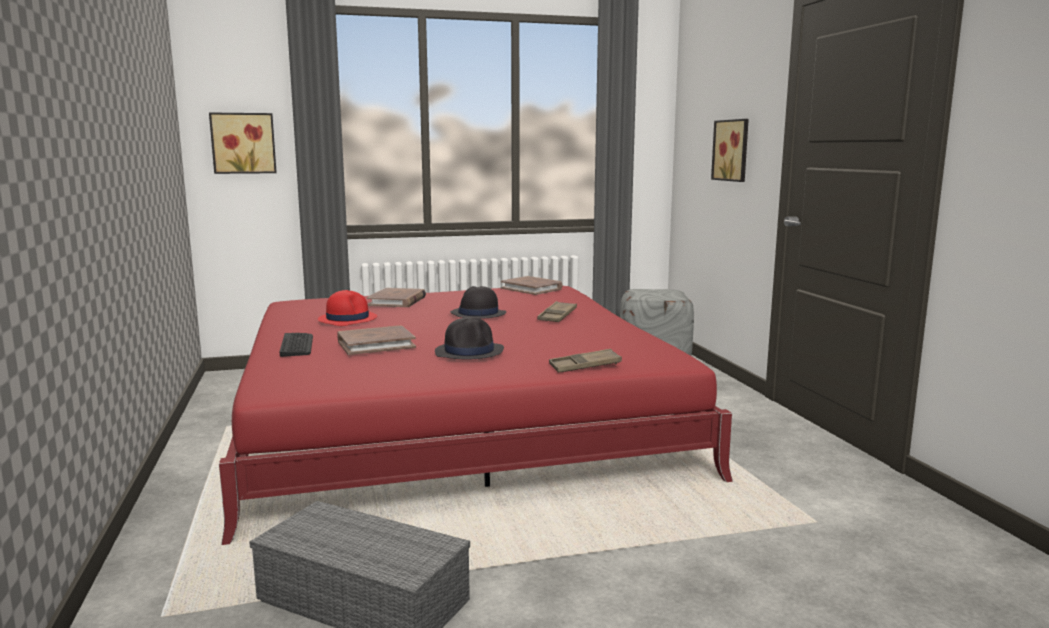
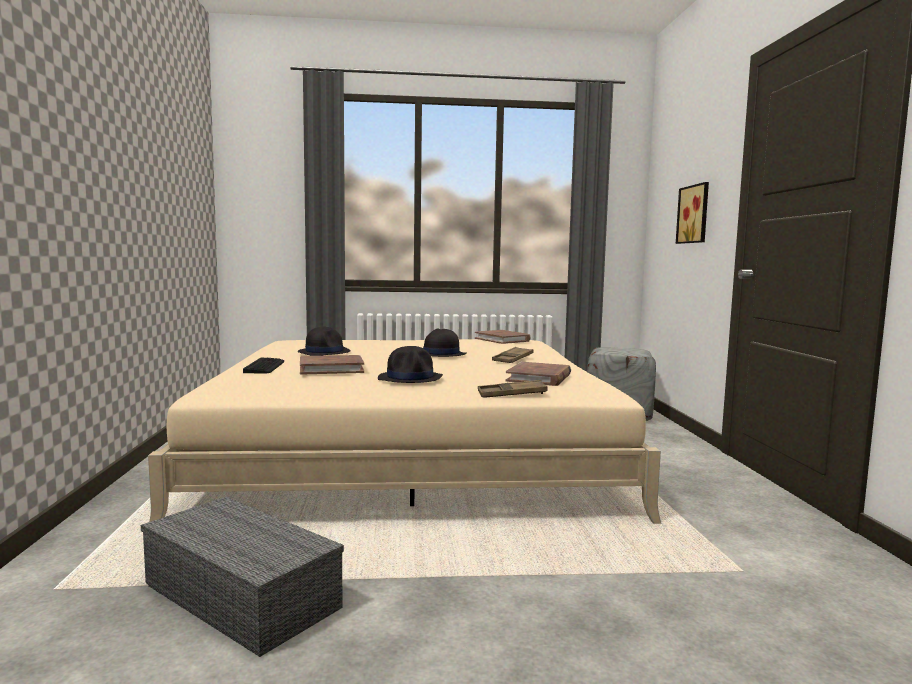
camera: 10 degrees right, 5 degrees down
picture [209,112,277,174] -> none
red bed [219,286,733,545] -> beige bed [148,339,661,524]
red hat [318,290,377,326] -> black hat [298,327,351,356]
brown book [367,288,426,307] -> brown book moved to [506,362,571,386]

